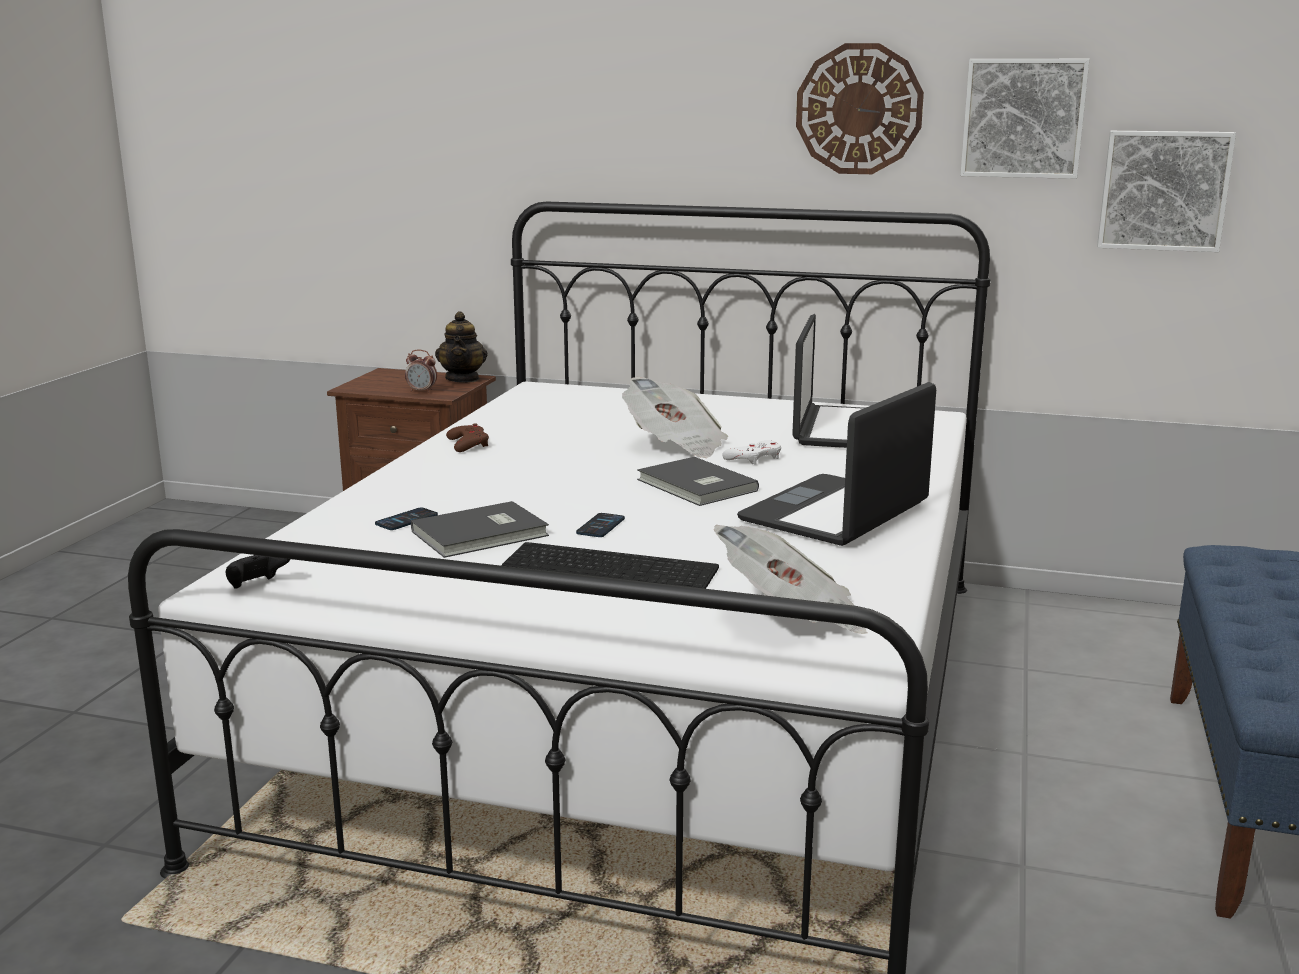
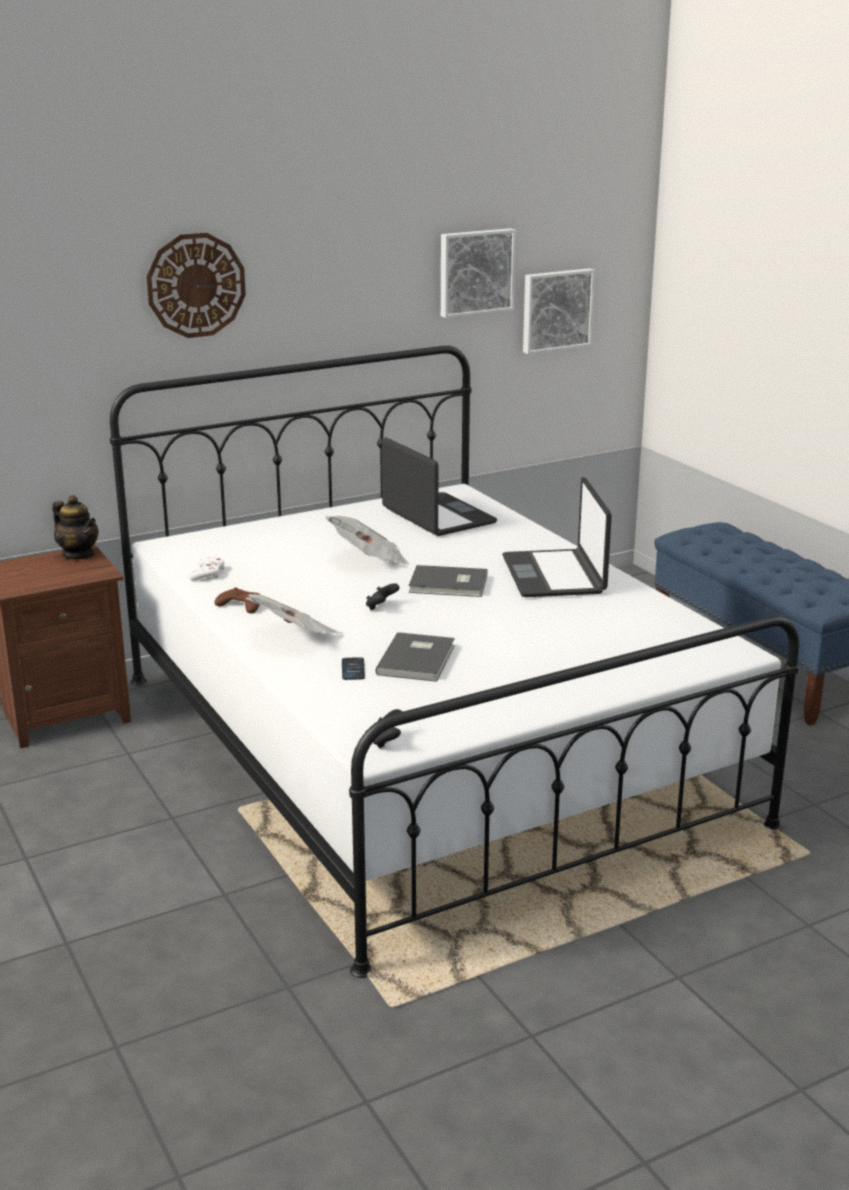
camera: 45 degrees left, 5 degrees up
alarm clock [405,350,437,393] -> none
keyboard [502,542,719,589] -> none
phone [576,513,625,537] -> none
newspaper [714,525,868,634] -> newspaper moved to [246,594,343,635]
white game controller [722,440,781,465] -> white game controller moved to [189,557,225,581]
wall clock [796,43,924,174] -> wall clock moved to [146,233,246,338]
none -> black game controller [366,583,400,610]

